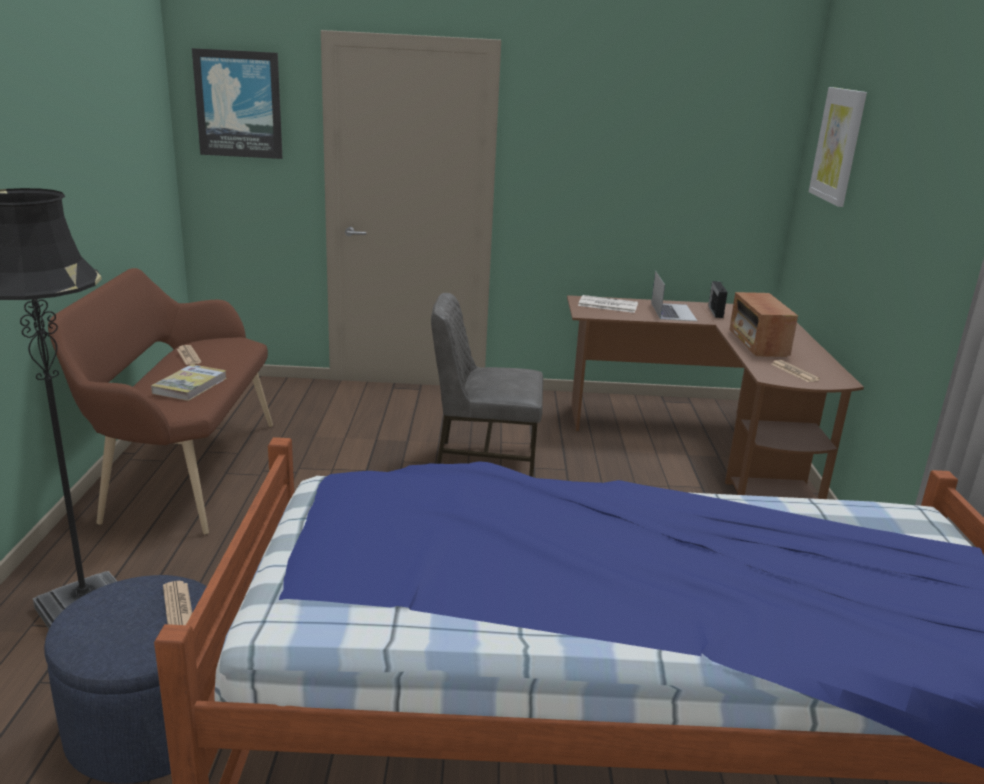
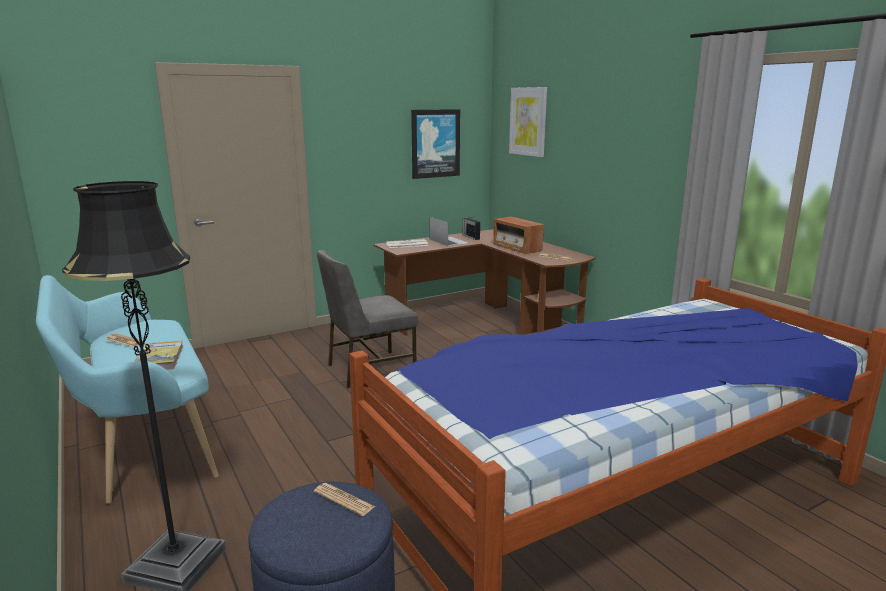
camera: 30 degrees left, 5 degrees down
brown bench [48,268,273,535] -> turquoise bench [36,275,219,504]
picture [192,48,283,159] -> picture moved to [411,109,460,179]

